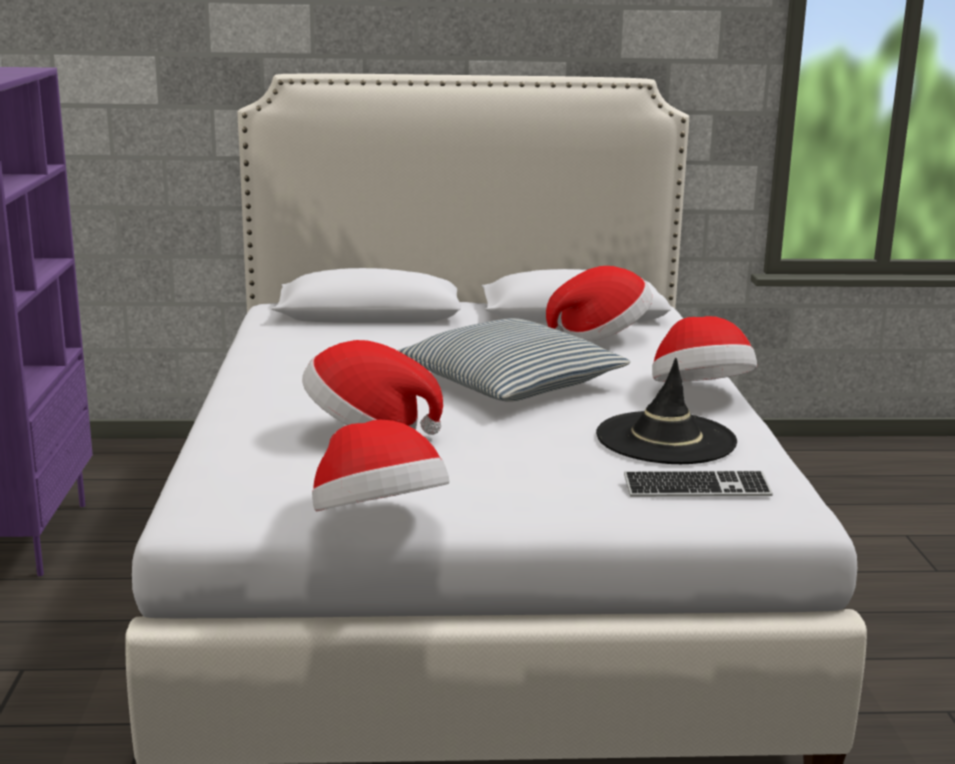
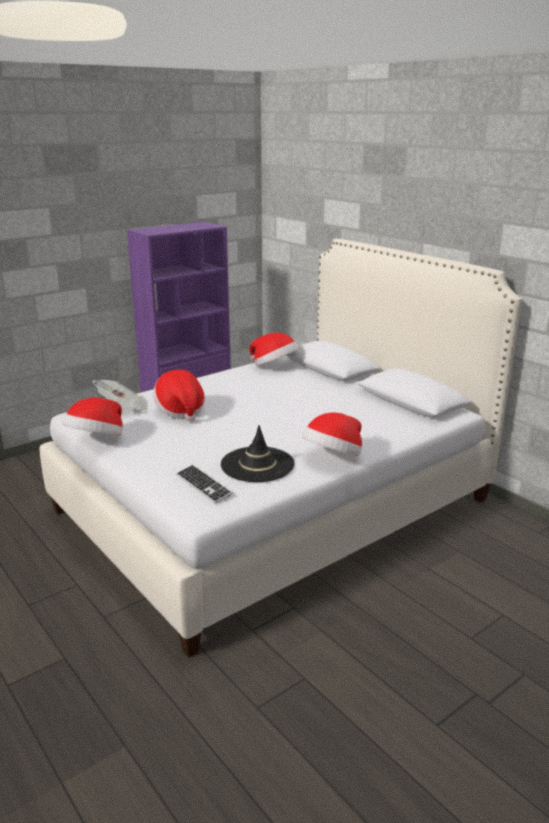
camera: 55 degrees right, 5 degrees up
pillow [397,318,630,402] -> none
hat [546,266,652,342] -> hat moved to [249,333,299,366]
none -> newspaper [93,380,149,411]

